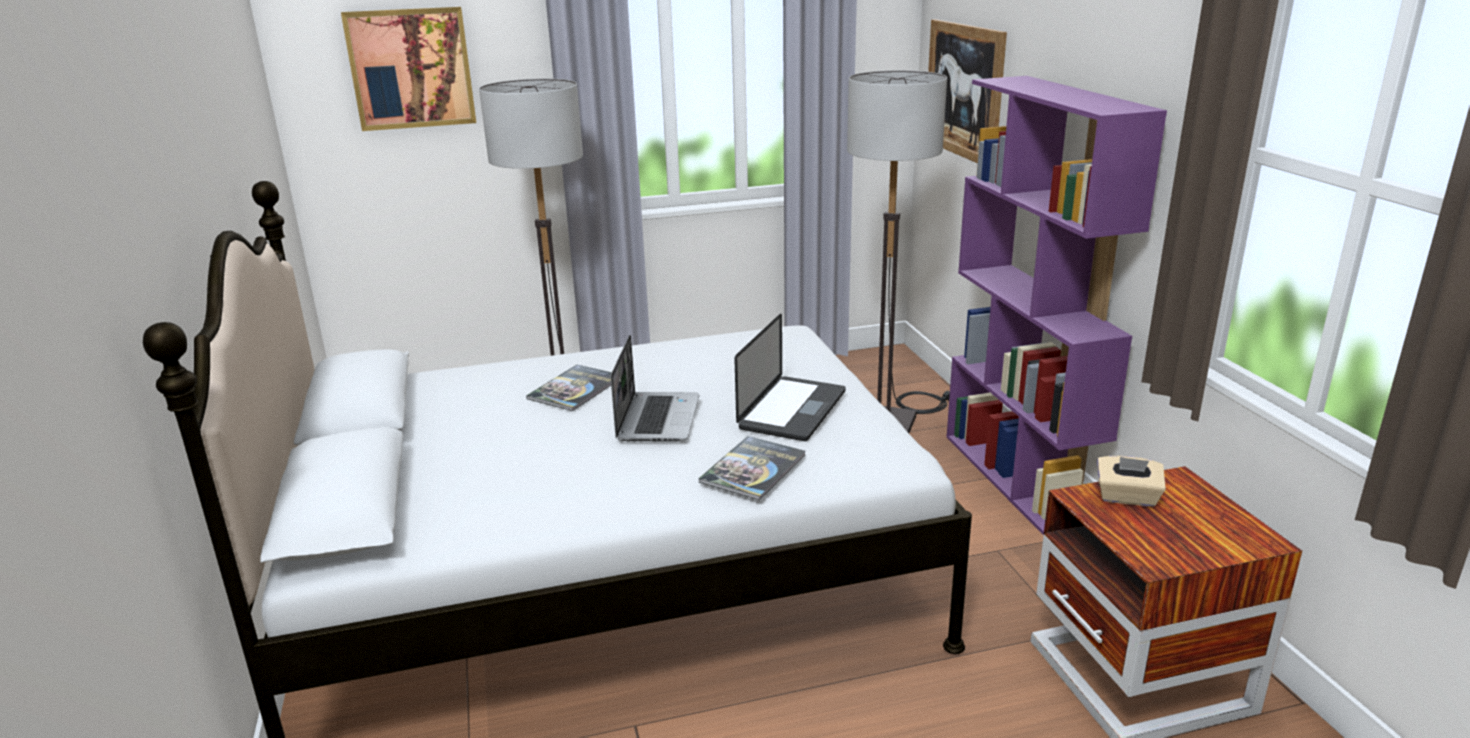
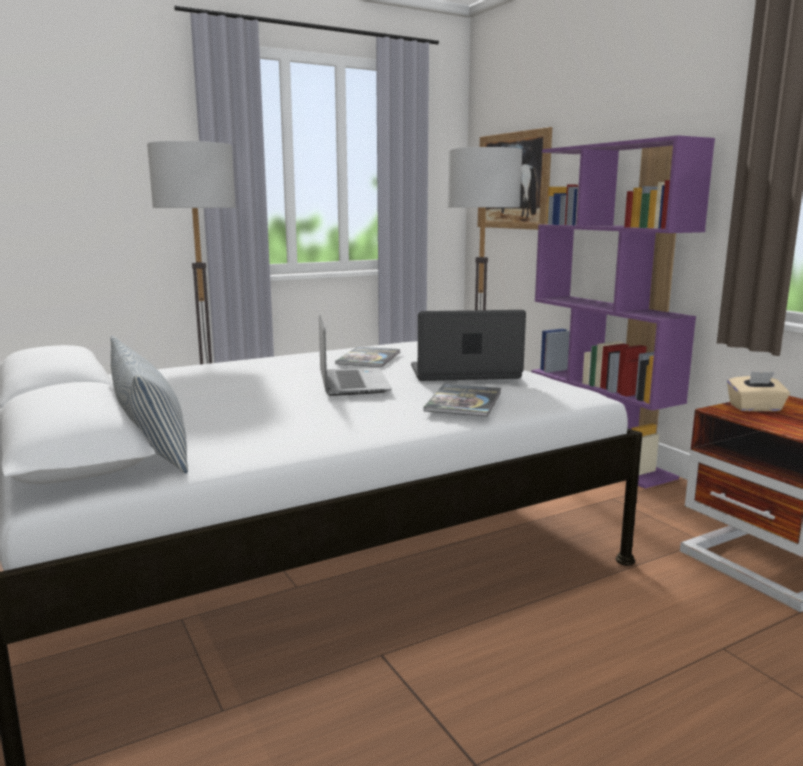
camera: 15 degrees left, 10 degrees down
picture [341,7,476,131] -> none
book [526,365,612,411] -> book moved to [335,347,400,367]
laptop [734,314,846,441] -> laptop turned 105 degrees counterclockwise [411,310,526,381]
none -> pillow [110,336,188,474]

